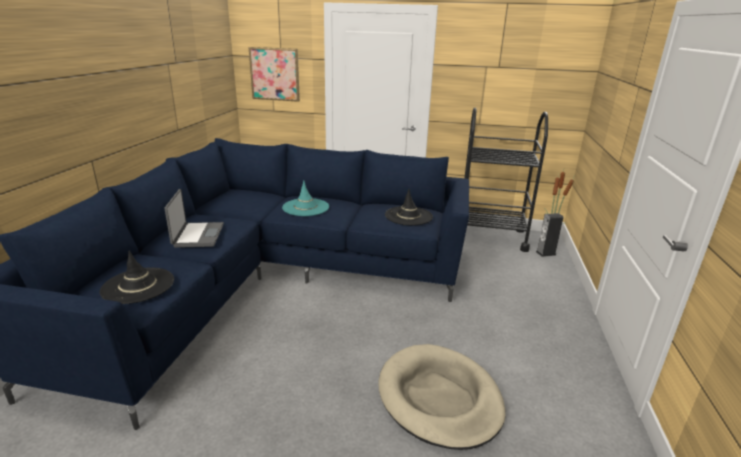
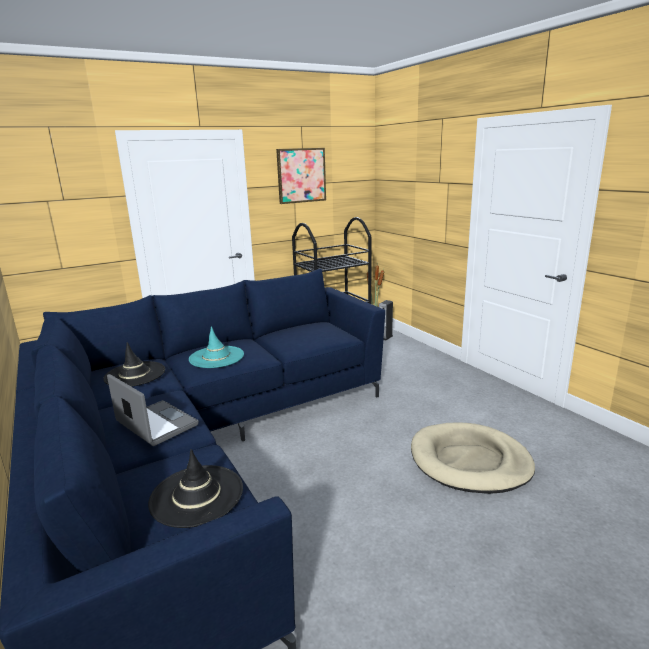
camera: 40 degrees left, 5 degrees down
picture [249,47,300,102] -> picture moved to [276,148,326,204]
black hat [385,189,433,226] -> black hat moved to [103,342,165,387]

